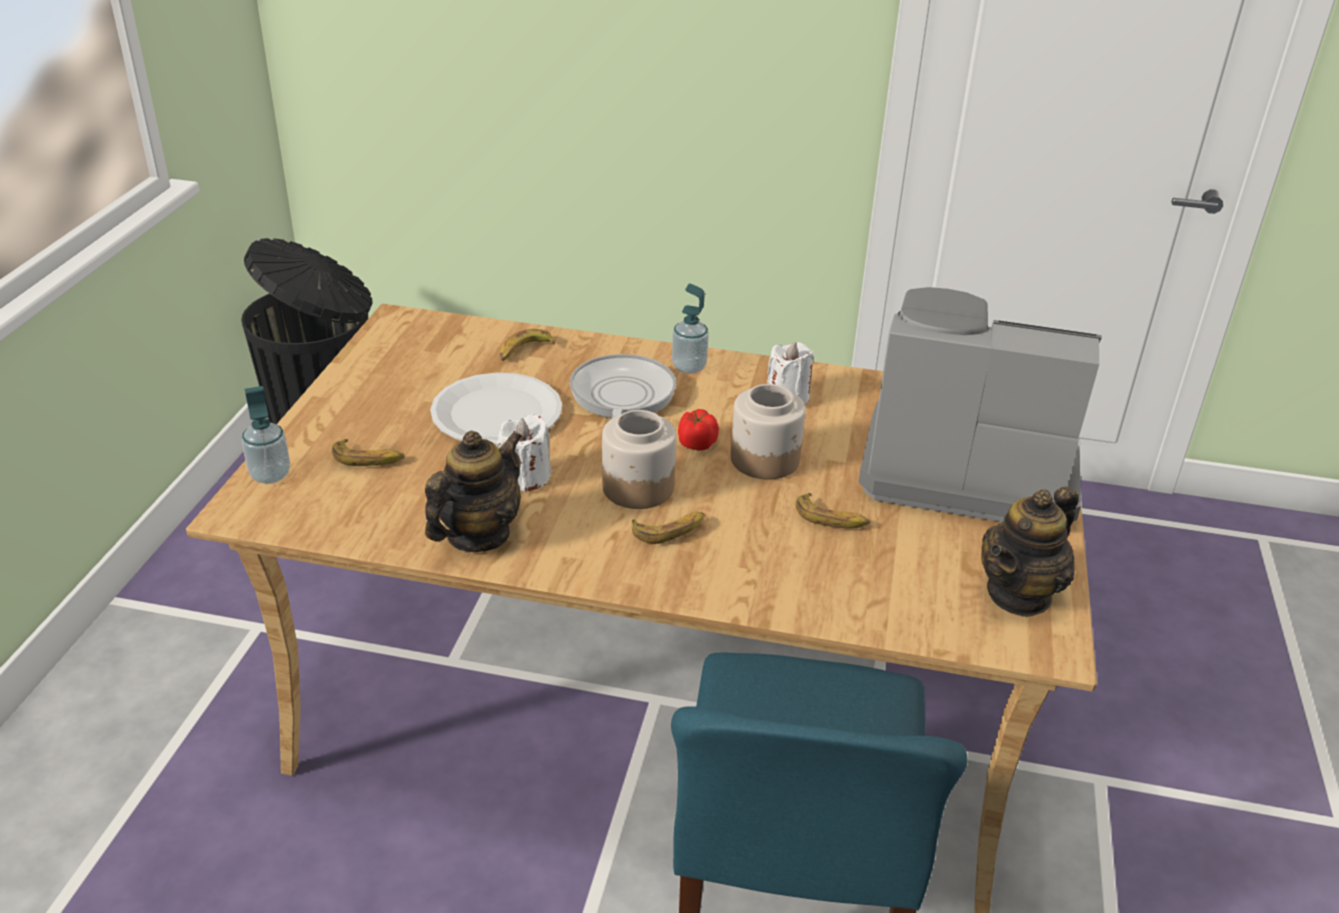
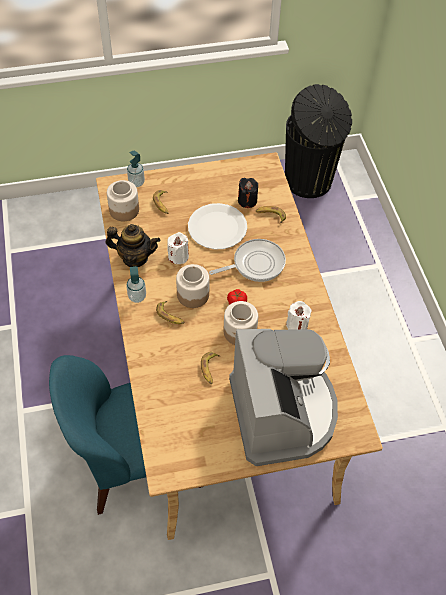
camera: 65 degrees right, 20 degrees up
soap dispenser [672,284,709,374] -> soap dispenser moved to [126,266,146,303]
teapot [981,486,1079,617] -> none
none -> jar [107,180,139,222]
none -> black candle [238,178,258,208]

